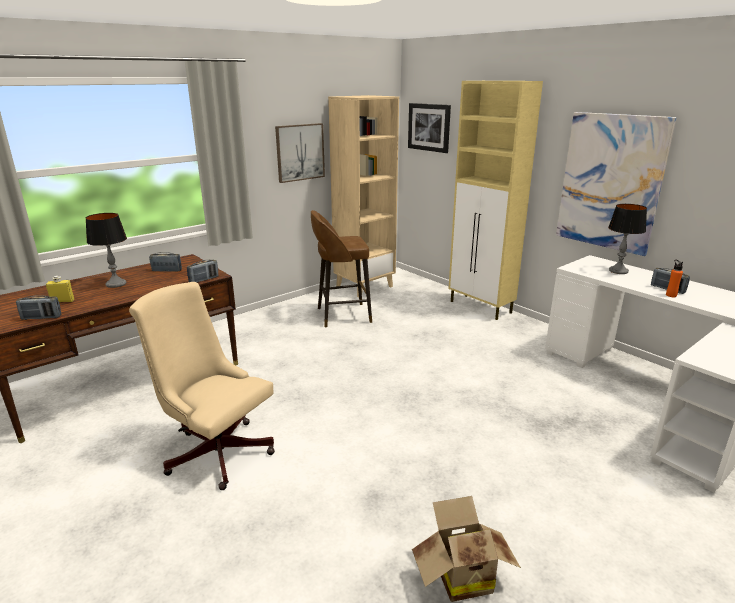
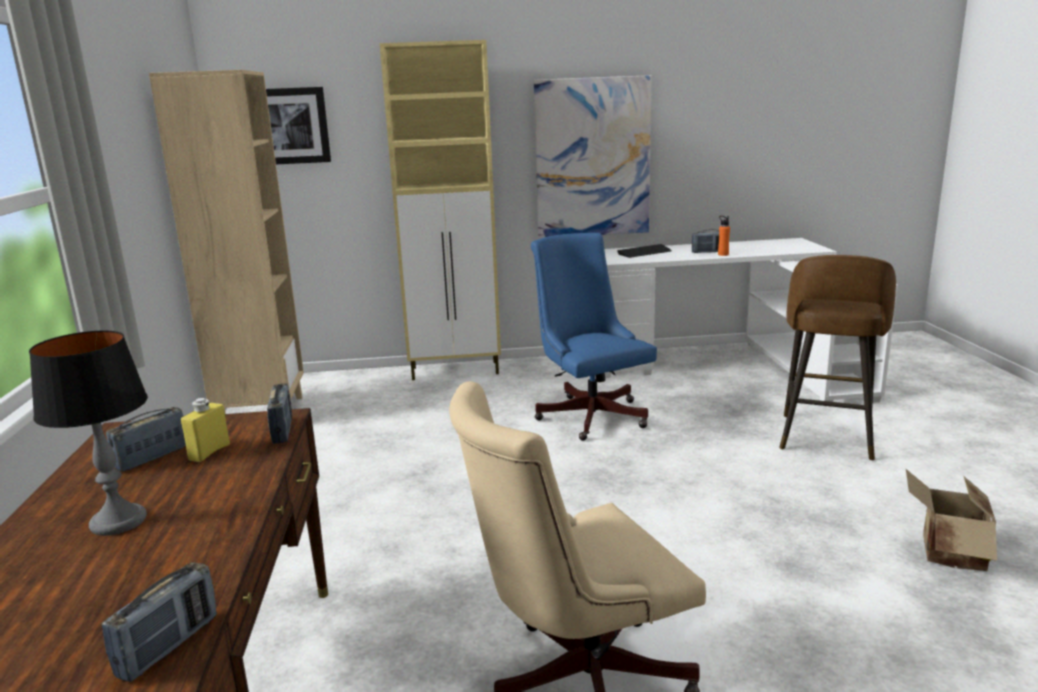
camera: 55 degrees left, 5 degrees down
yellow bottle [46,276,74,302] -> yellow bottle moved to [181,398,230,462]
picture [275,123,325,183] -> none
brown stool [311,210,372,328] -> brown stool moved to [779,255,896,461]
table lamp [608,204,647,274] -> keyboard [617,244,672,258]
none -> blue office chair [531,233,657,441]

